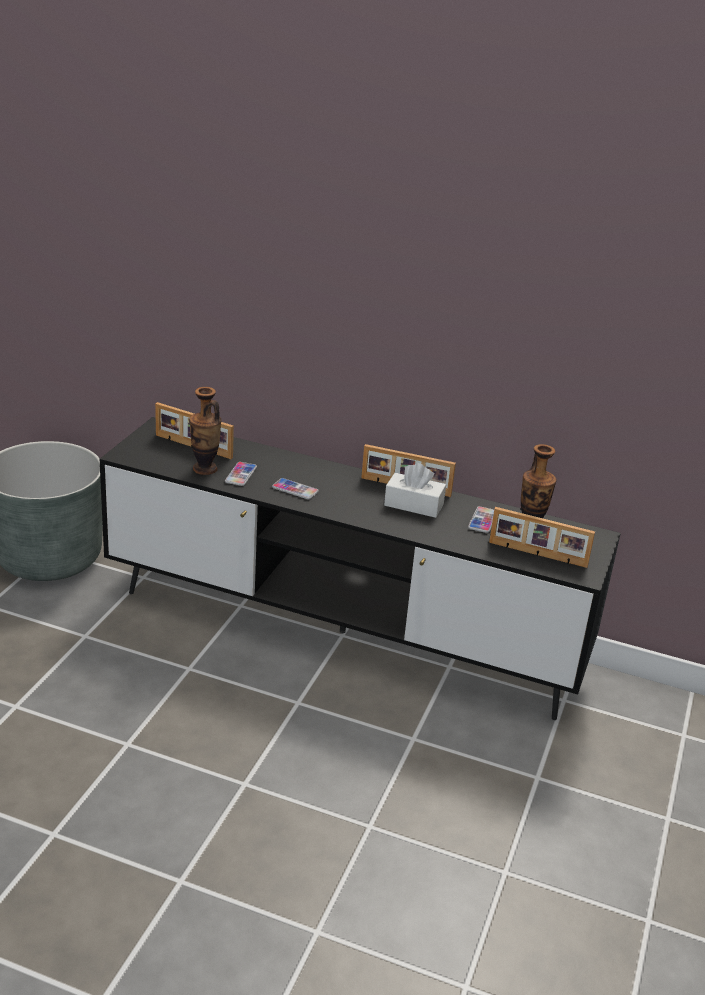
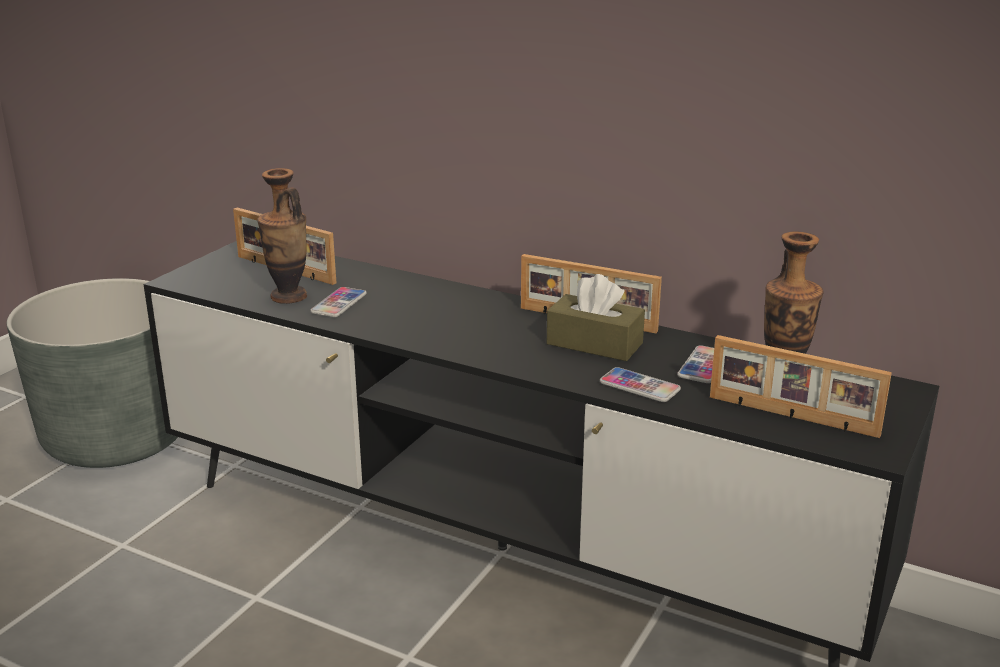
camera: 10 degrees right, 5 degrees down
phone [272,478,319,499] -> phone moved to [600,367,681,402]
white tissue box [384,463,446,518] -> brown tissue box [547,274,645,361]

